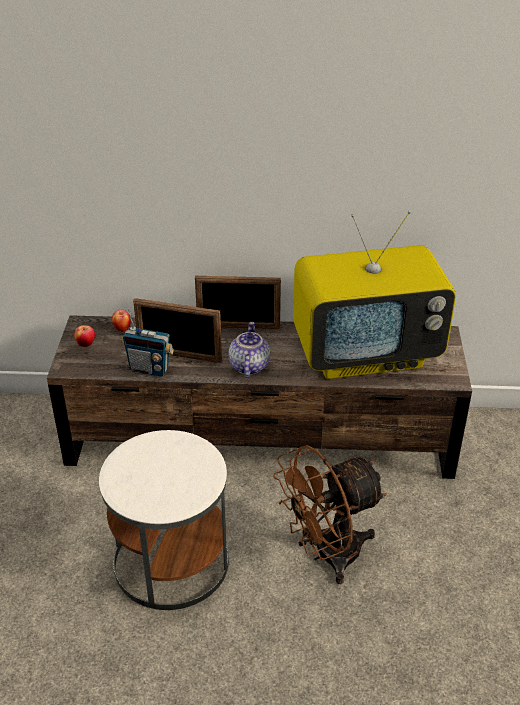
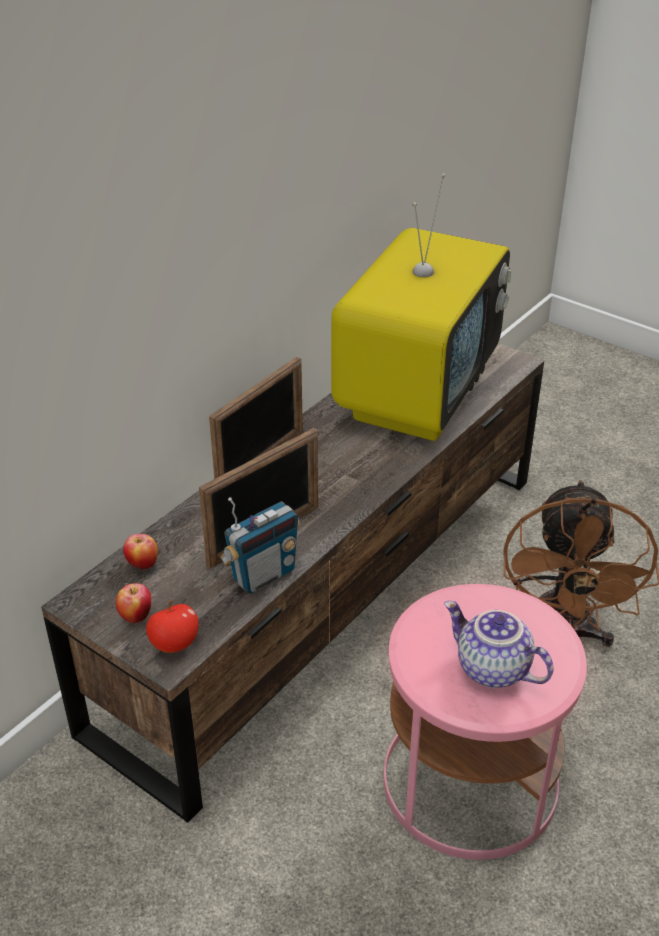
camera: 55 degrees left, 0 degrees up
white side table [99,430,229,610] -> pink side table [383,584,587,860]
teapot [229,322,270,377] -> teapot moved to [444,601,554,688]
none -> apple [146,600,199,653]

